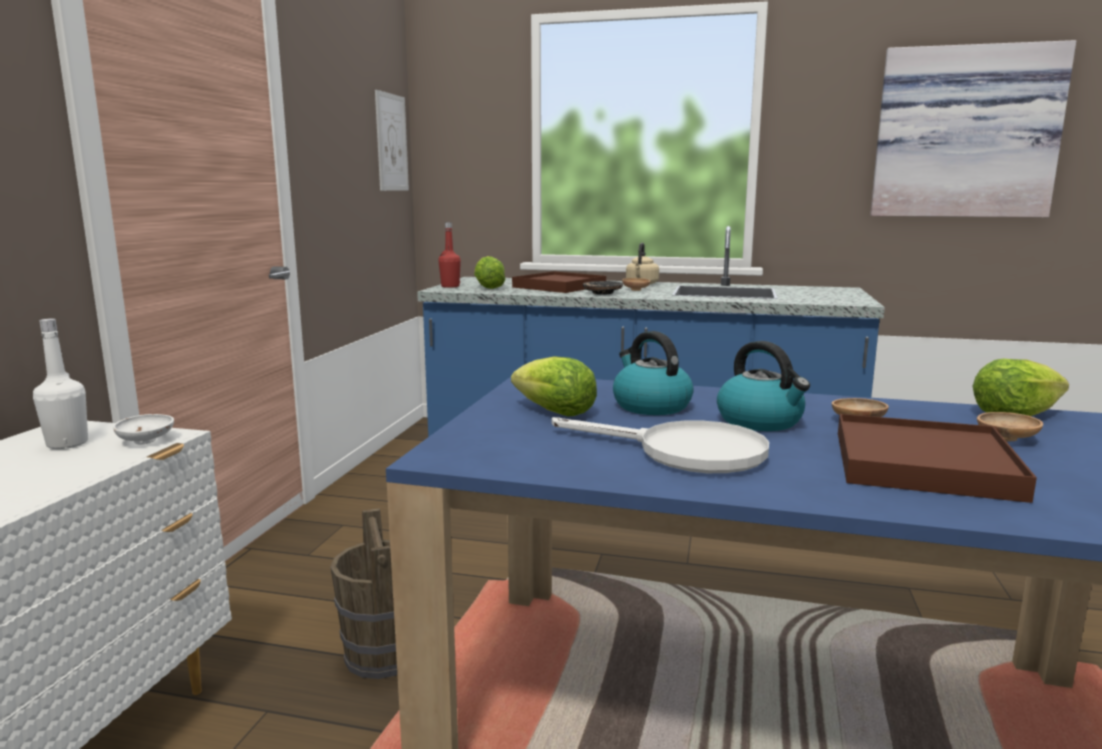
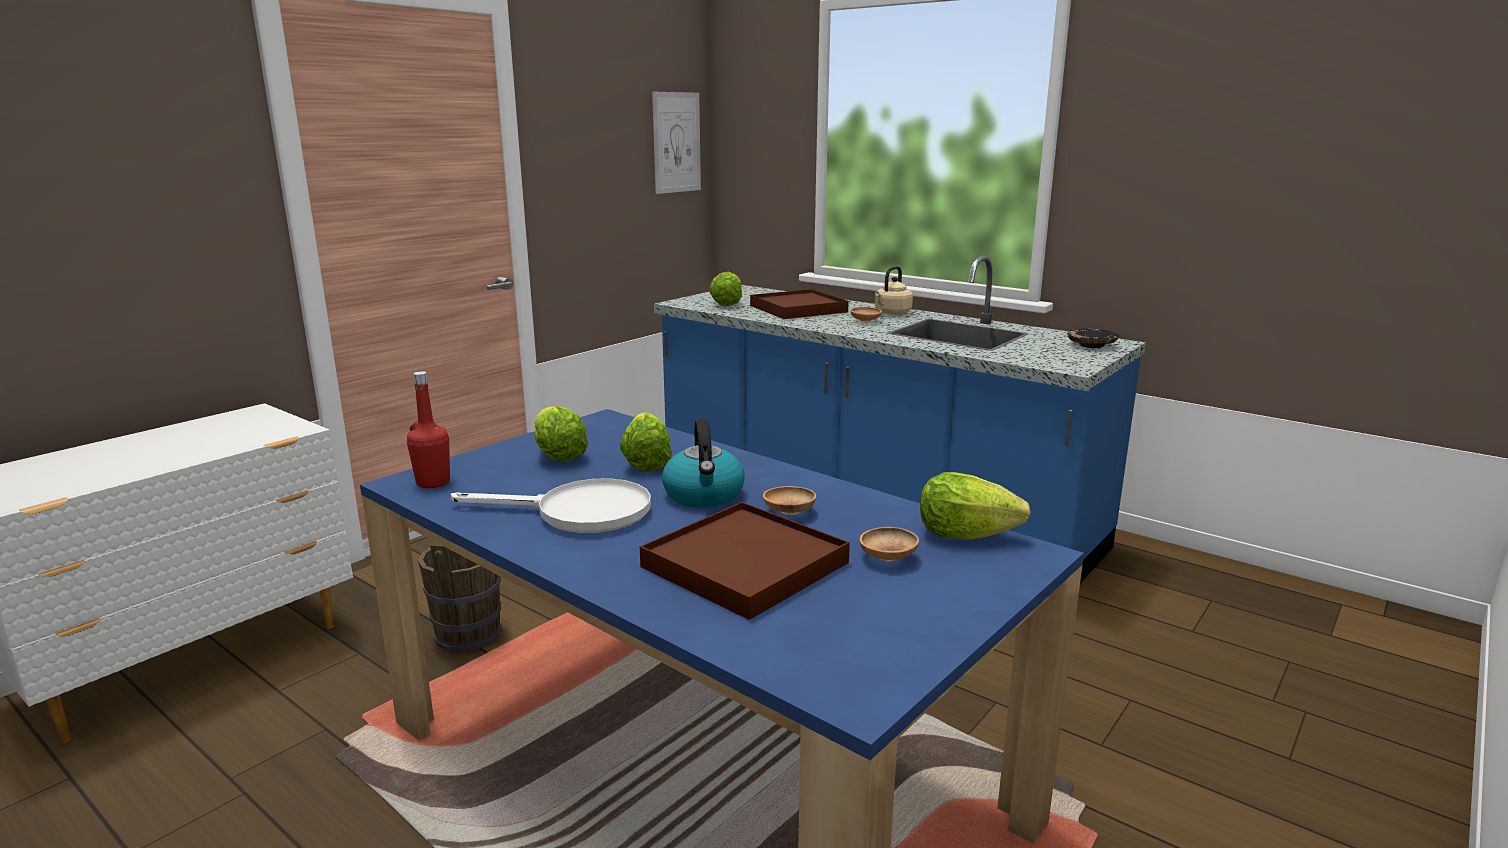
camera: 25 degrees right, 5 degrees up
white bottle [33,318,88,449] -> none
white bowl [113,414,174,444] -> none
red bottle [438,222,461,288] -> red bottle moved to [407,371,450,488]
white frying pan [552,417,769,473] -> white frying pan turned 45 degrees counterclockwise [451,478,651,533]
black plate [583,281,623,295] -> black plate moved to [1067,329,1119,348]
kettle [613,331,694,415] -> lettuce [620,412,672,472]
picture [870,40,1076,217] -> none

